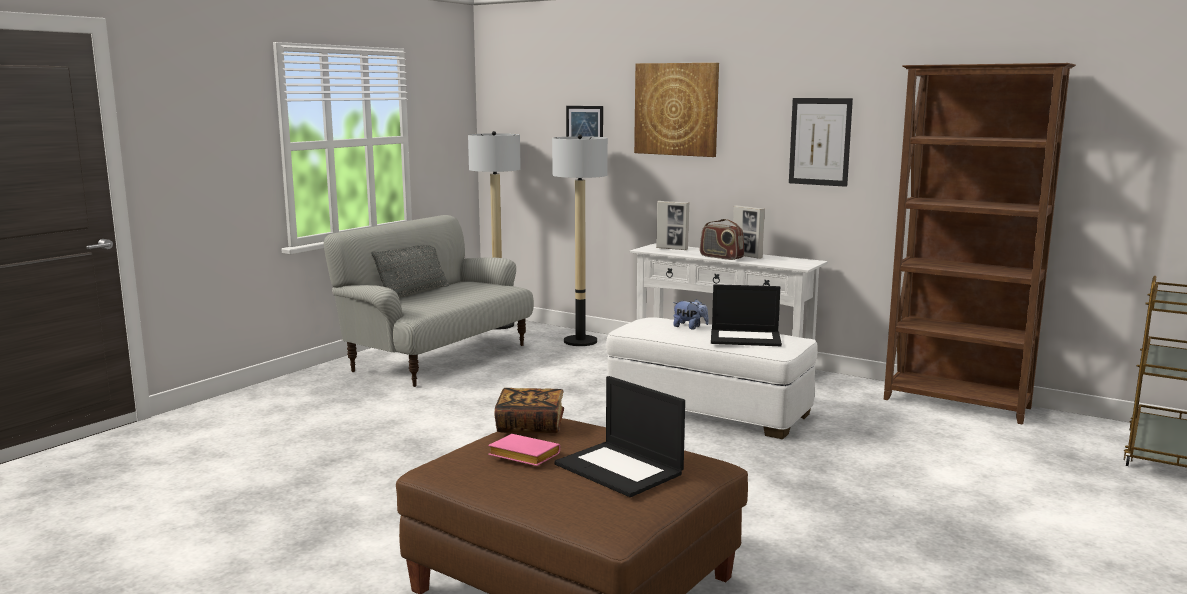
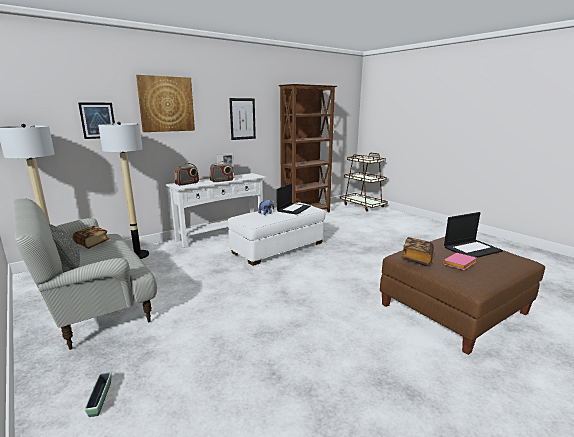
camera: 70 degrees left, 5 degrees up
picture frame [656,201,689,250] -> radio [175,163,199,186]
none -> book [73,226,109,249]
none -> planter [84,372,112,417]

